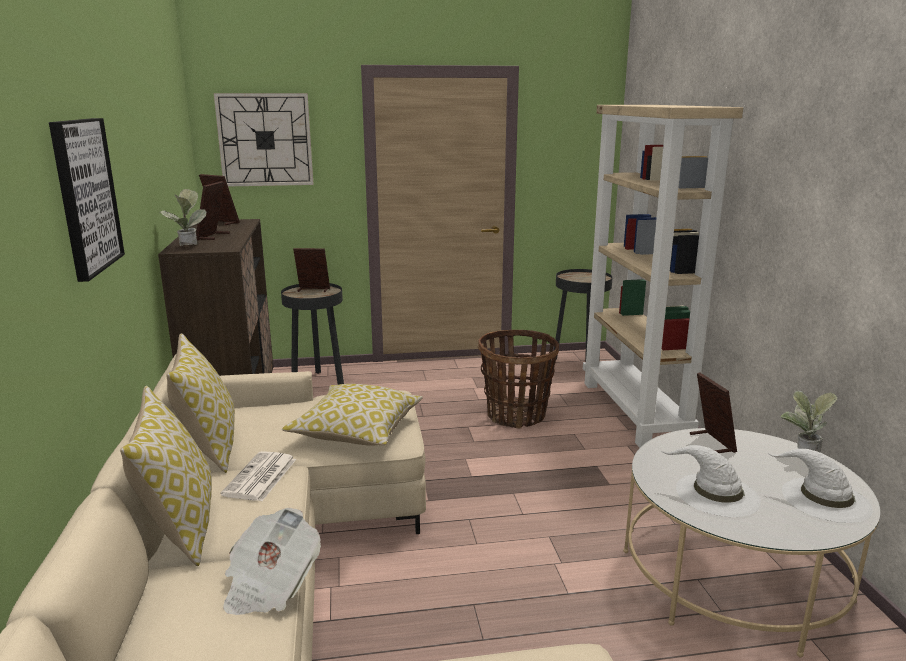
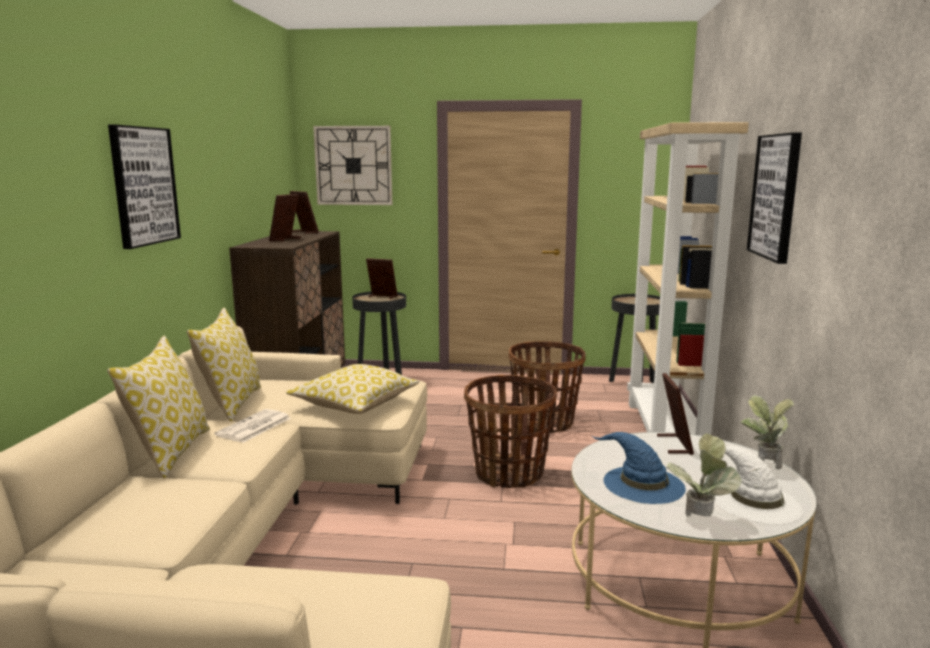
camera: 15 degrees right, 5 degrees down
potted plant [160,189,206,246] -> potted plant moved to [667,433,742,517]
newspaper [223,508,321,615] -> none
white hat [661,445,761,517] -> blue hat [592,432,686,504]
none -> basket [464,375,557,488]
none -> picture [747,132,802,264]

